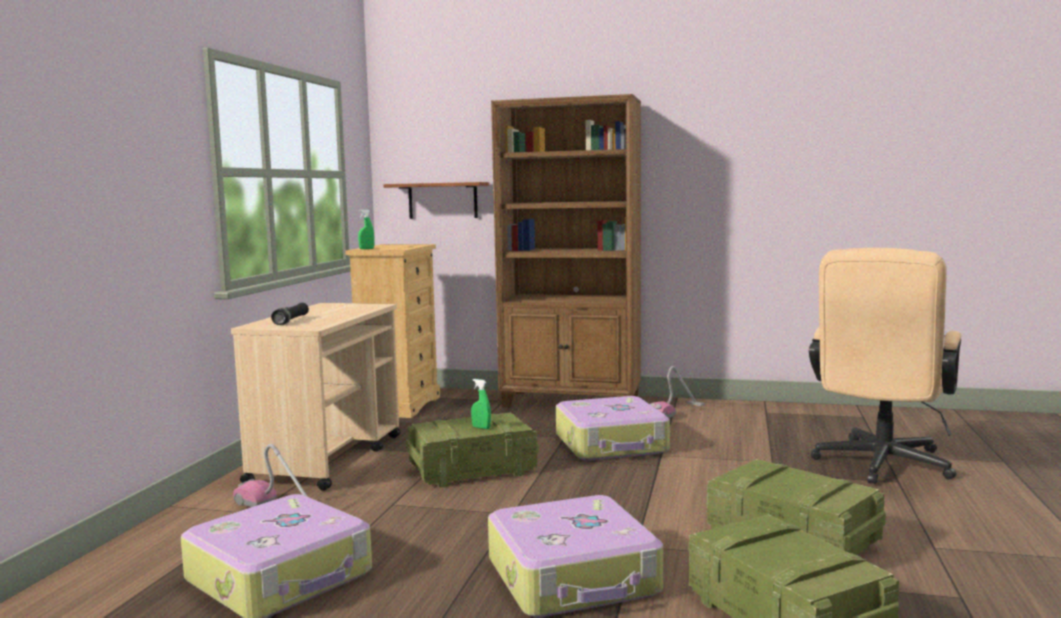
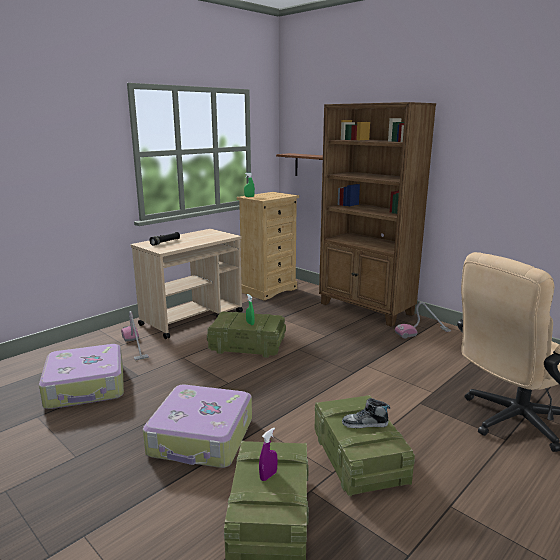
camera: 30 degrees right, 10 degrees up
suitcase [556,396,670,461] -> none
none -> purple spray bottle [259,428,278,481]
none -> shoe [342,398,390,428]

